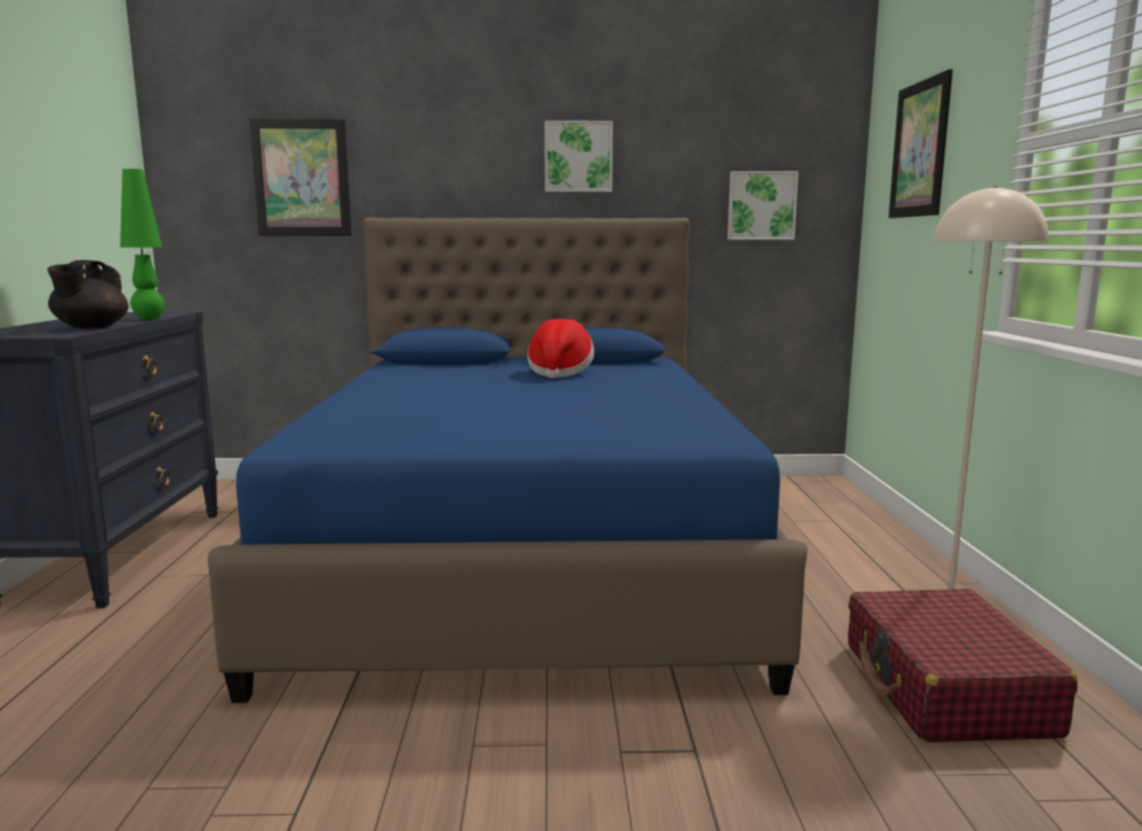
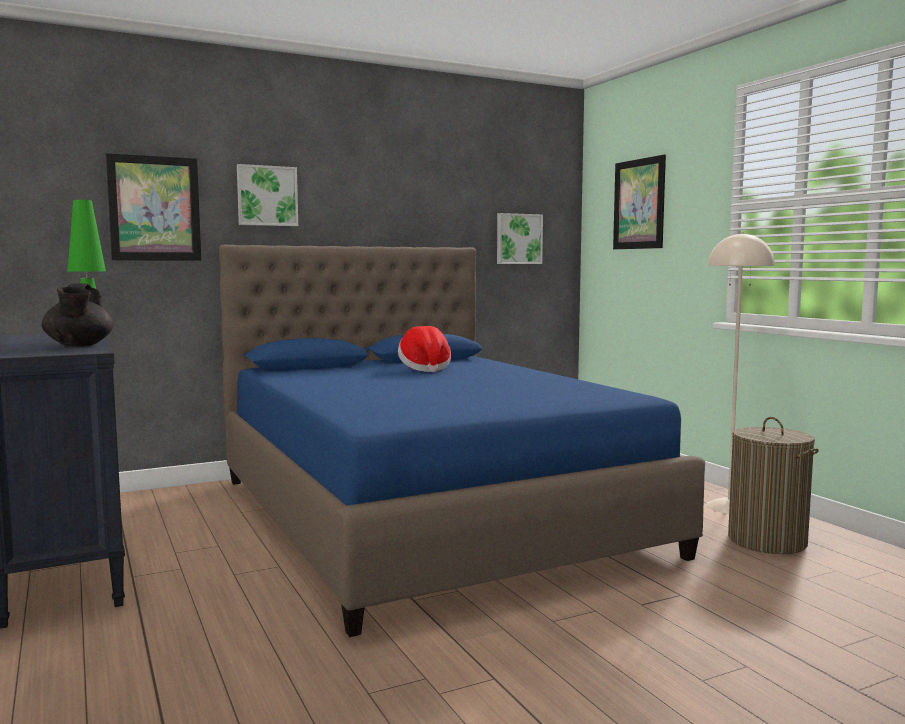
camera: 25 degrees left, 5 degrees down
picture [545,120,613,192] -> picture moved to [237,164,298,226]
red suitcase [848,589,1078,742] -> laundry basket [728,417,819,554]

